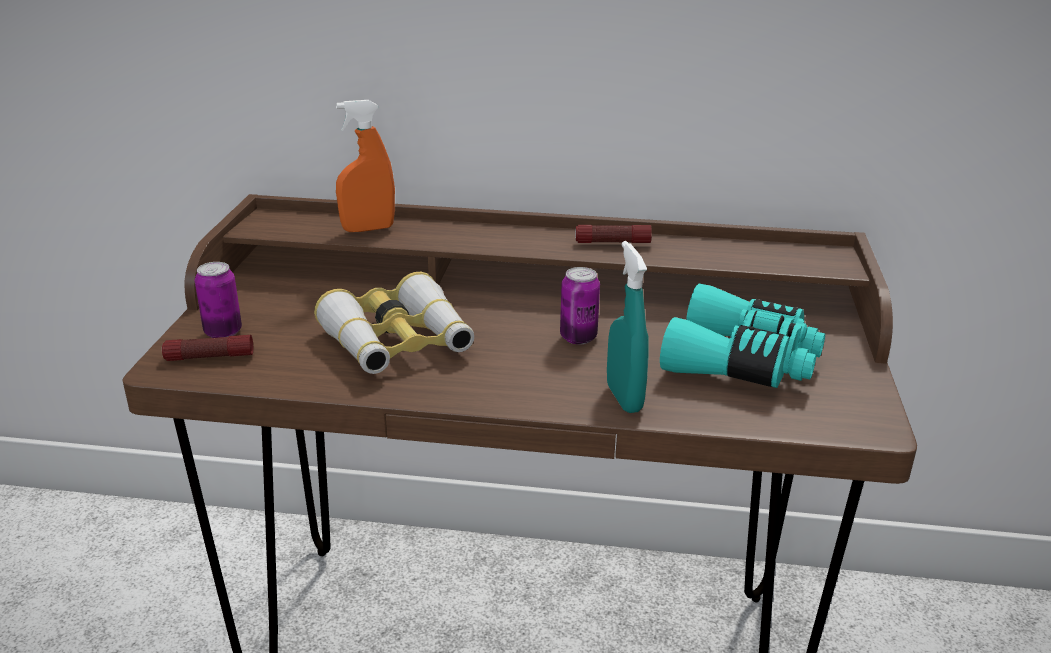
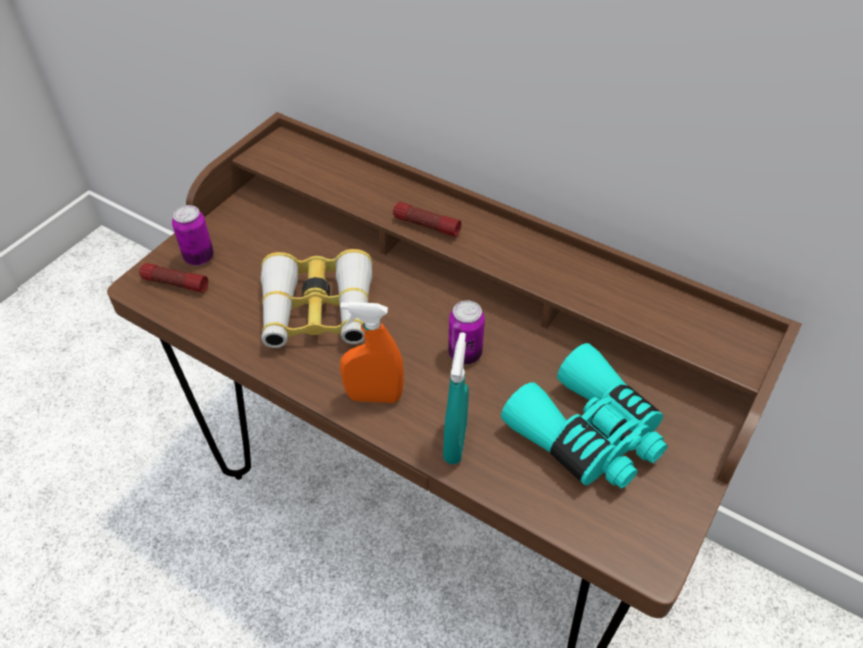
camera: 25 degrees right, 20 degrees up
orange spray bottle [336,100,395,232] -> orange spray bottle moved to [340,302,404,403]
flashlight [575,225,652,243] -> flashlight moved to [393,202,461,237]

